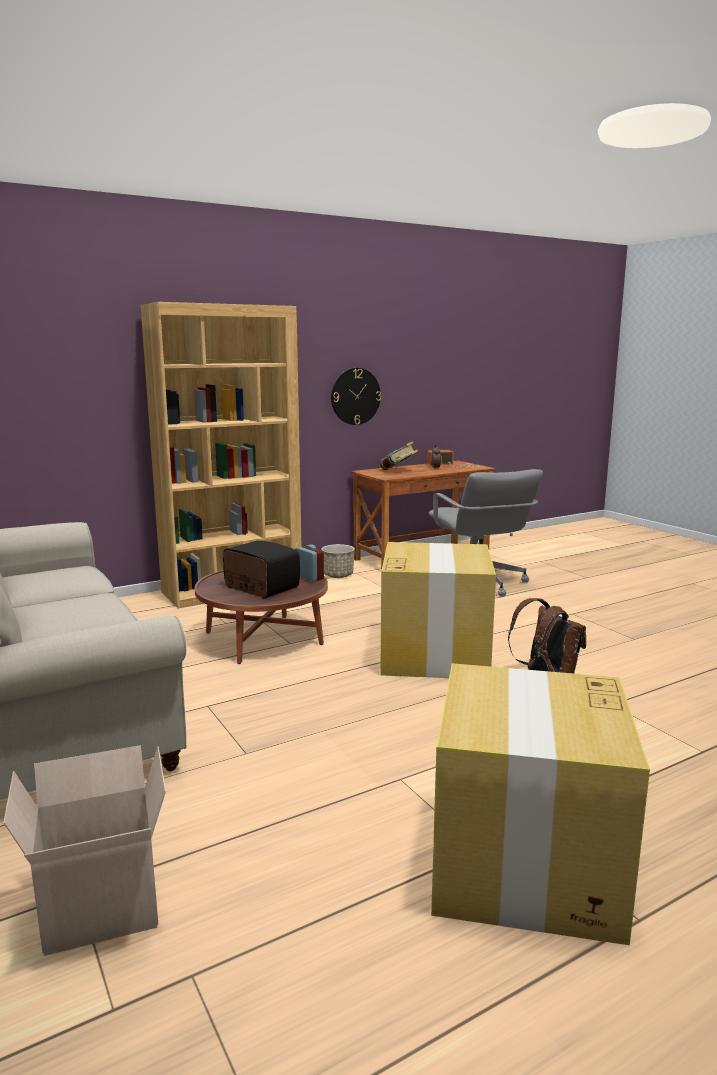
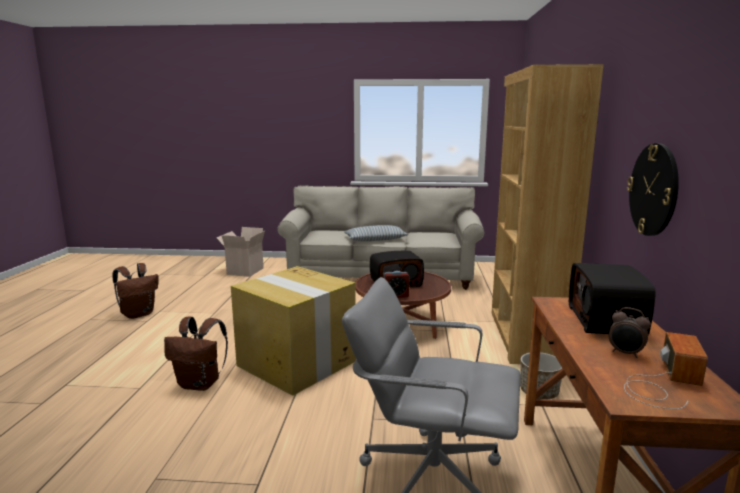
camera: 125 degrees right, 0 degrees up
book [380,441,418,470] -> radio [569,263,656,335]
cardboard box [431,663,650,945] -> brown backpack [112,263,159,319]
none -> pillow [344,225,409,241]

